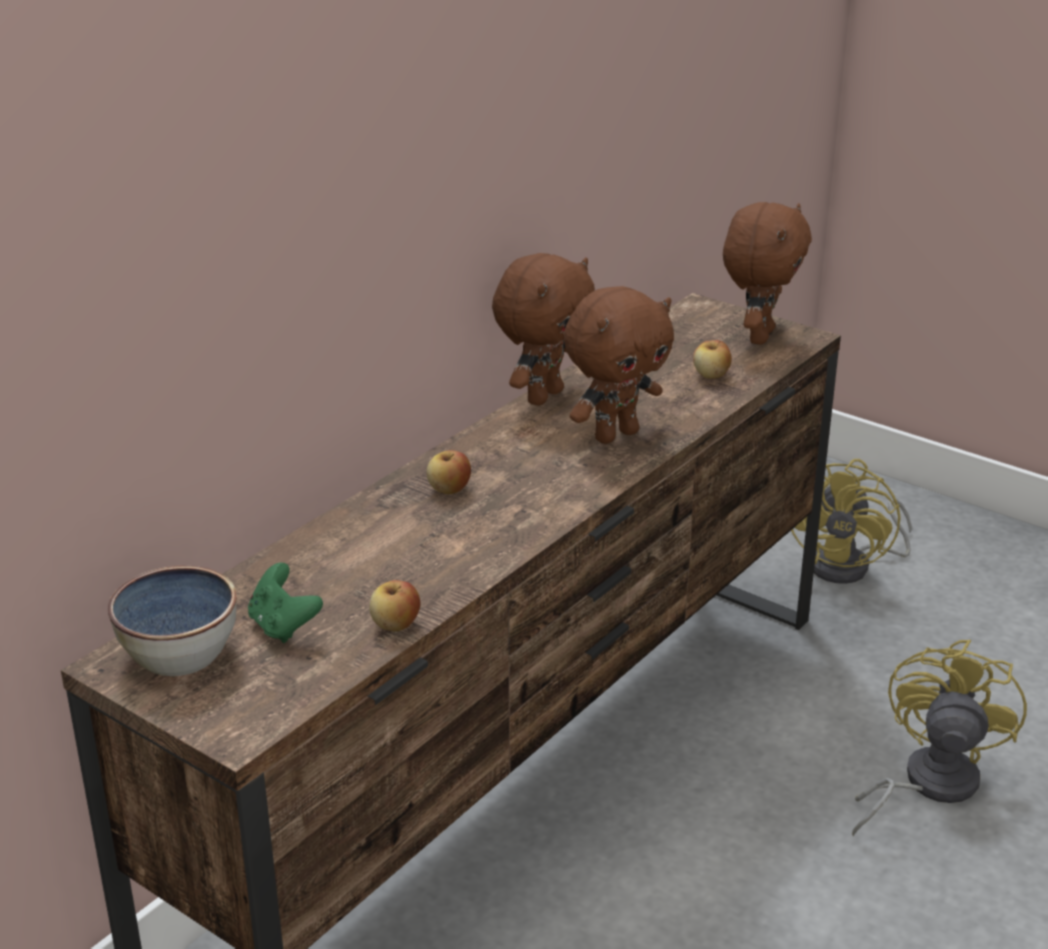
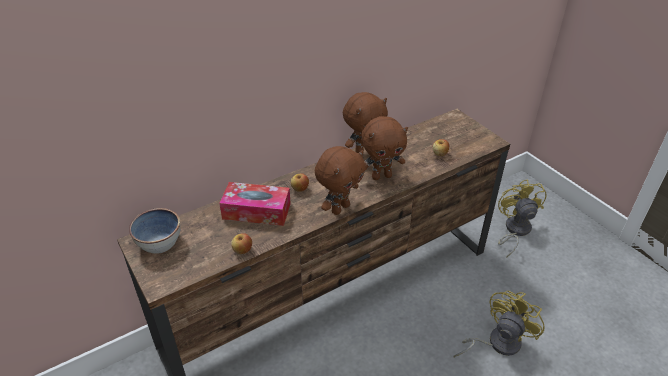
camera: 20 degrees right, 10 degrees up
green game controller [248,563,323,643] -> none
brown plush toy [723,202,812,345] -> brown plush toy moved to [315,146,366,215]
yellow fan [791,459,912,584] -> yellow fan turned 135 degrees clockwise [498,179,547,258]
none -> tissue box [219,182,291,226]

